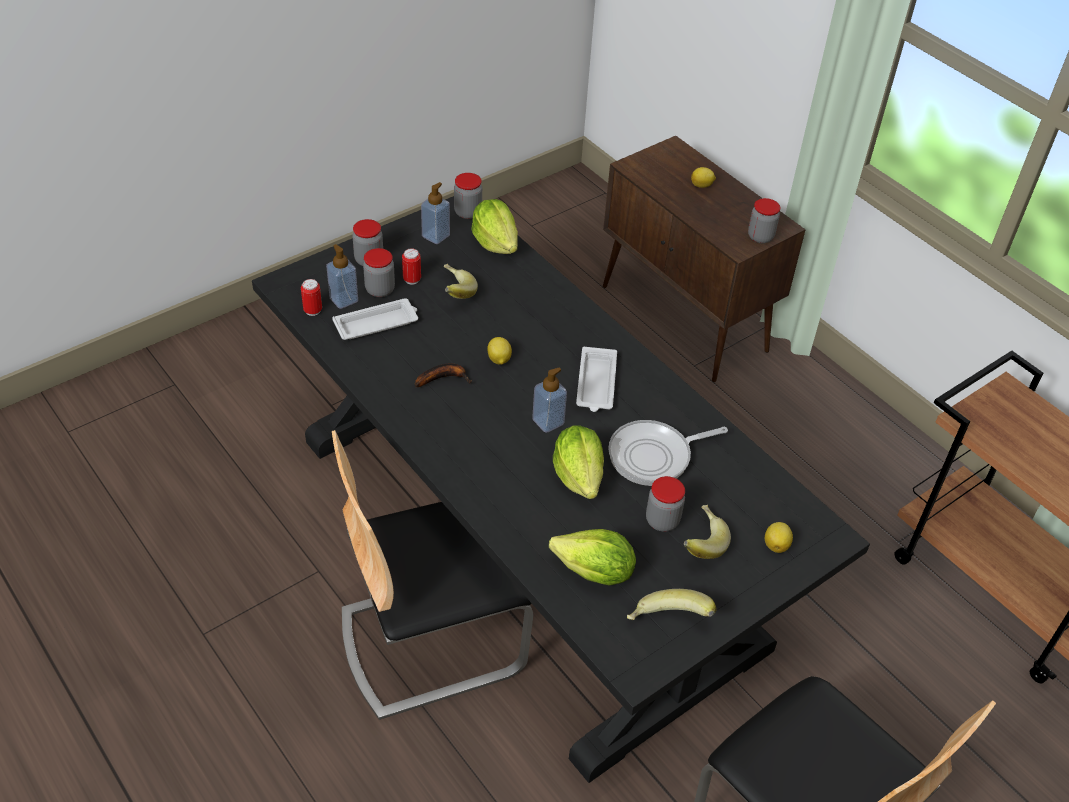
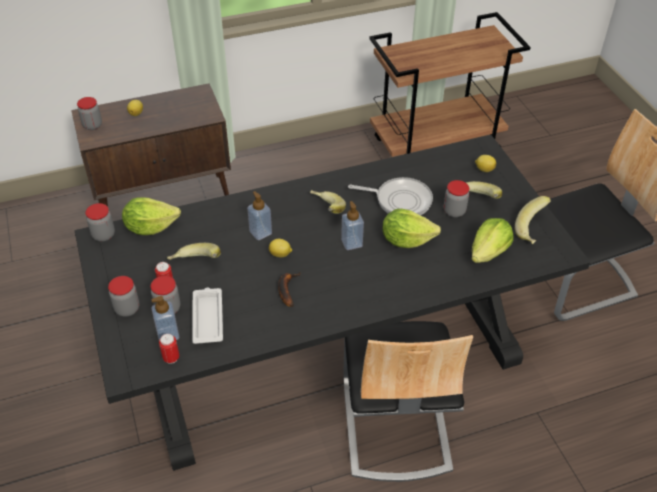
camera: 70 degrees left, 0 degrees up
soap dispenser [421,182,450,244] -> soap dispenser moved to [247,191,272,240]
white tray [576,347,617,412] -> banana [310,190,346,214]
frying pan [608,420,728,486] -> frying pan turned 75 degrees counterclockwise [348,177,433,215]
jar [748,198,780,243] -> jar moved to [77,97,102,130]

